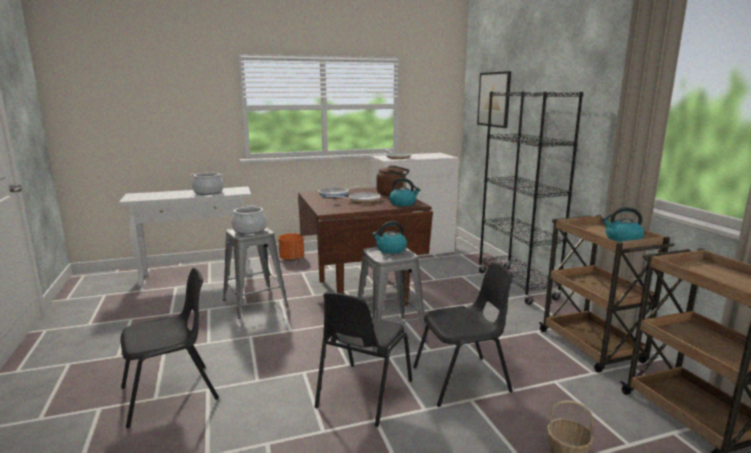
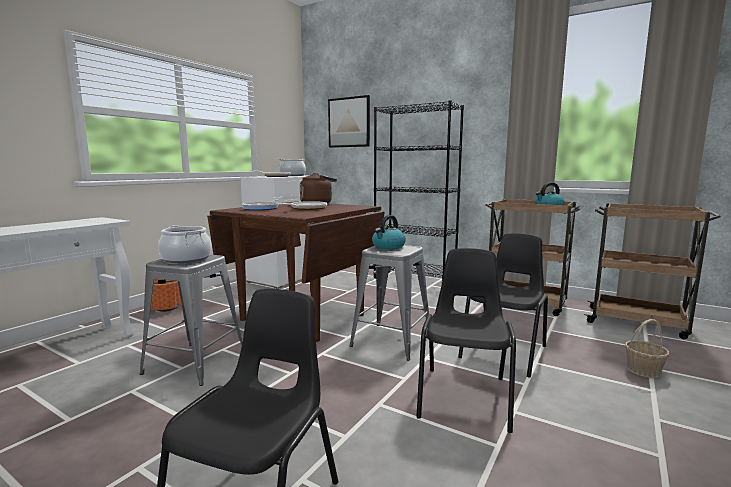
camera: 40 degrees left, 5 degrees down
cooking pot [190,173,223,195] -> cooking pot moved to [279,158,306,176]
black chair [315,292,412,427] -> black chair turned 150 degrees counterclockwise [416,248,516,433]
kettle [389,178,420,206] -> none

